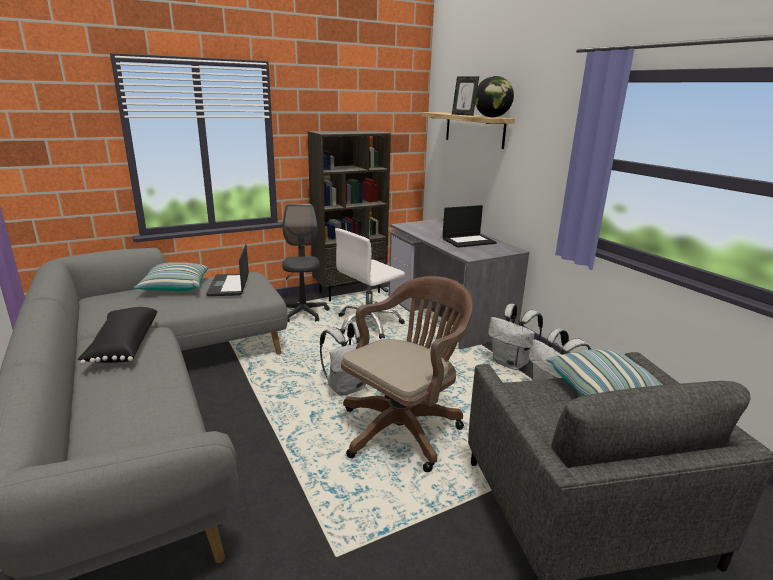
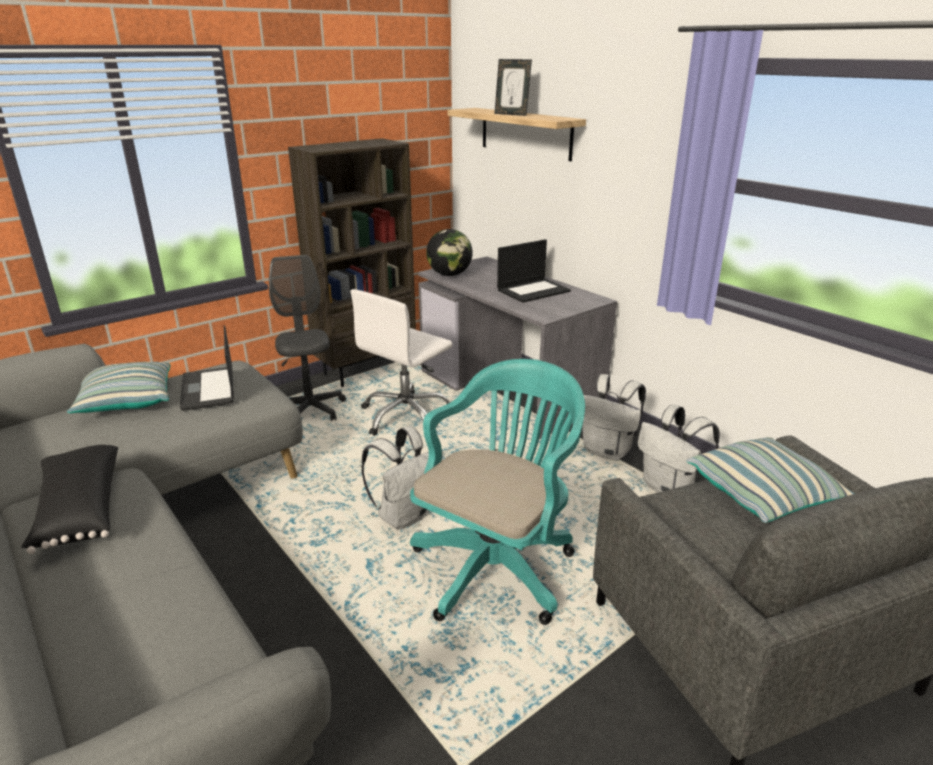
camera: 10 degrees left, 5 degrees up
brown office chair [341,276,473,472] -> turquoise office chair [410,359,585,625]
globe [474,76,514,117] -> globe moved to [426,229,473,276]

